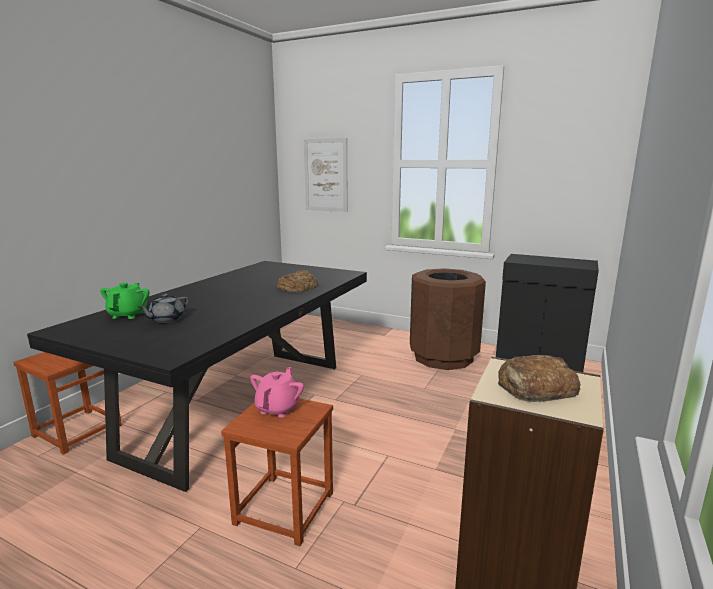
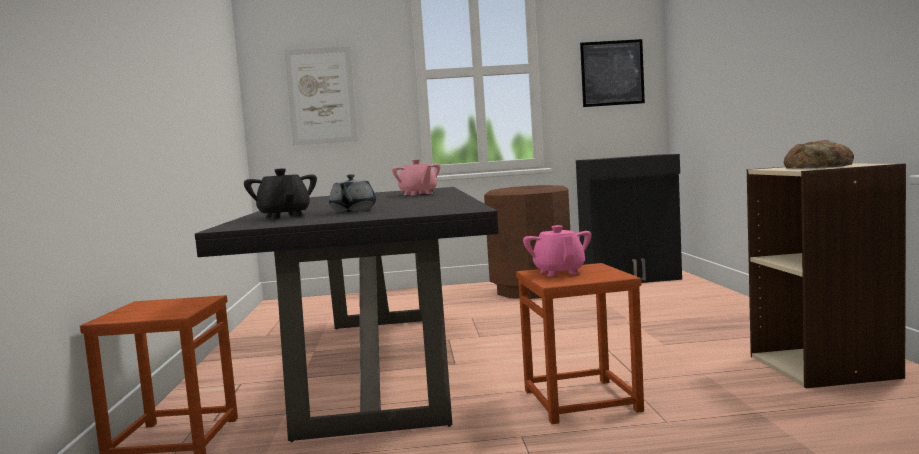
camera: 30 degrees left, 10 degrees down
green teapot [100,283,150,319] -> black teapot [244,168,317,219]
bread [277,270,318,292] -> pink teapot [392,159,440,196]
none -> picture [580,39,645,107]

